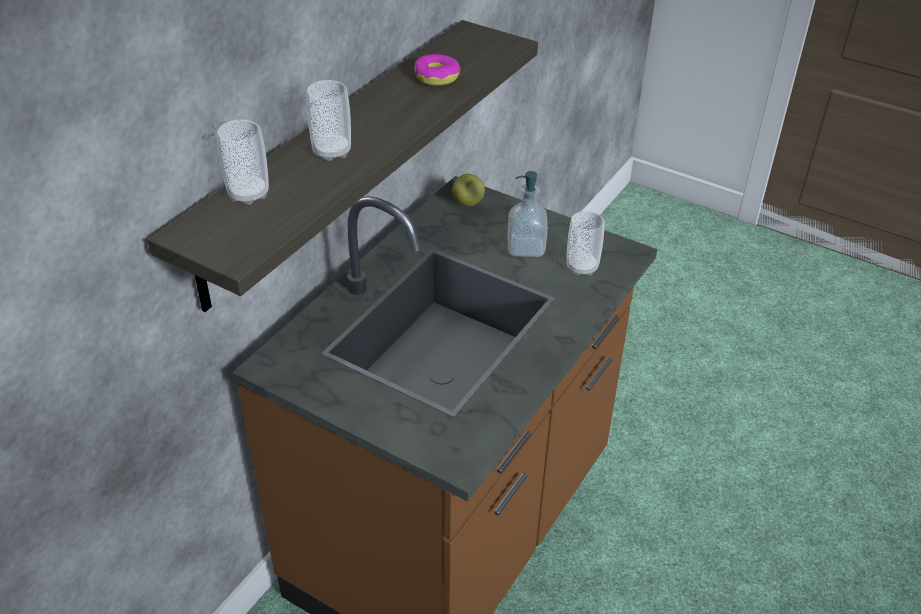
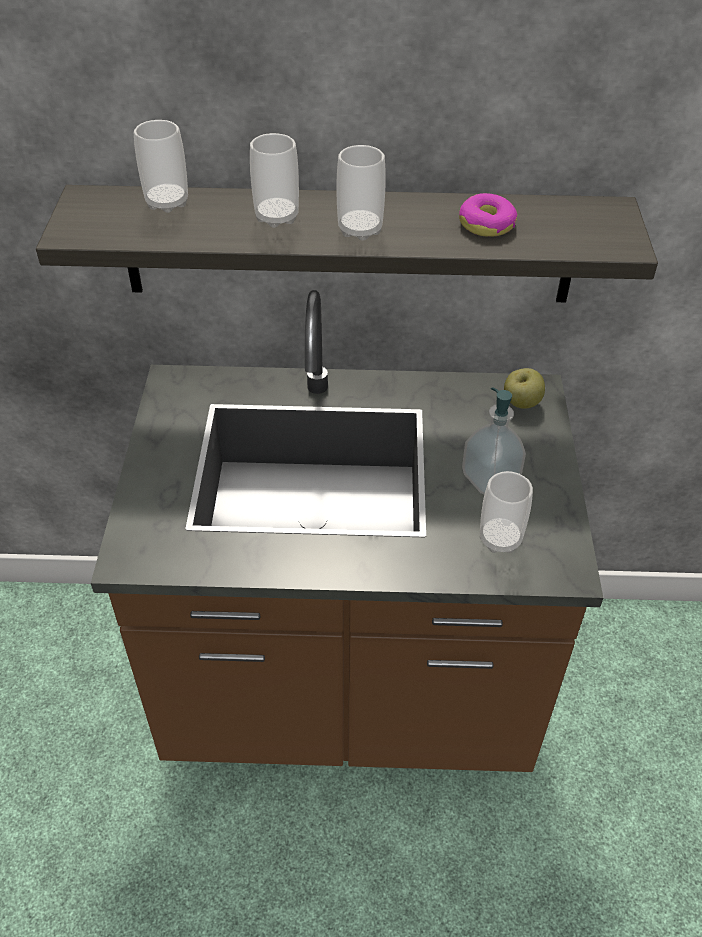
camera: 60 degrees right, 5 degrees up
none -> cup [336,145,386,241]

